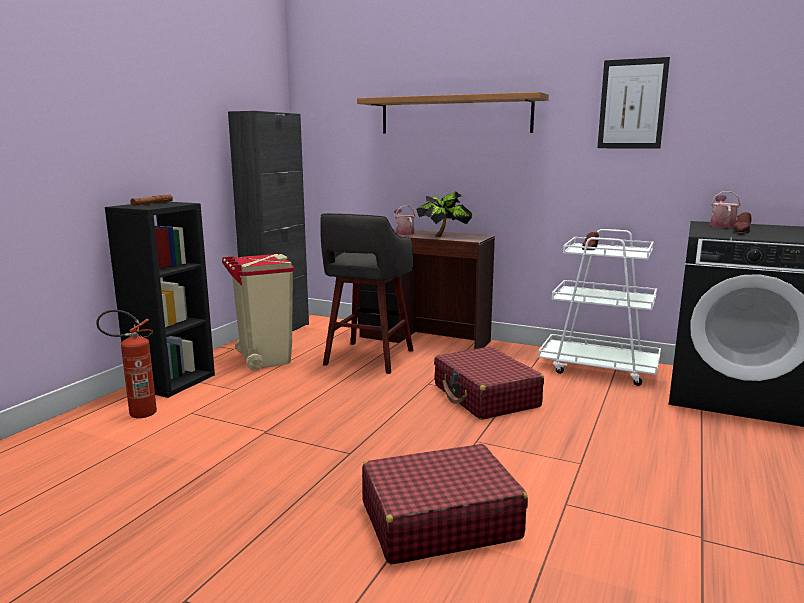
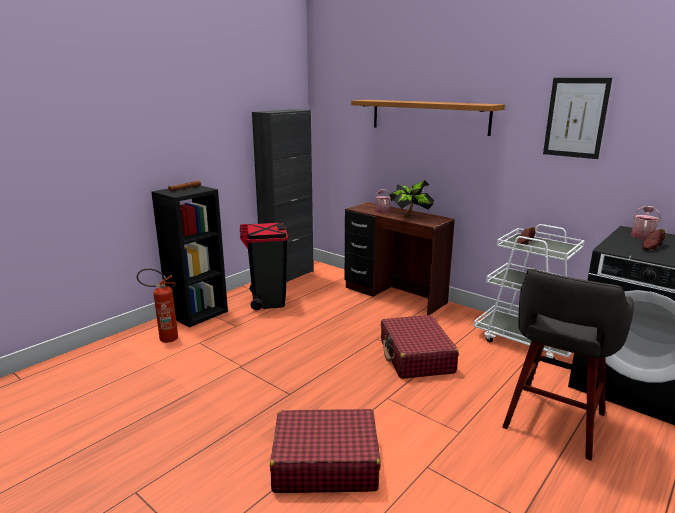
camera: 15 degrees right, 5 degrees up
beige trash can [222,254,294,370] -> black trash can [240,223,288,310]
grey stool [320,213,413,374] -> grey stool moved to [502,269,634,461]

